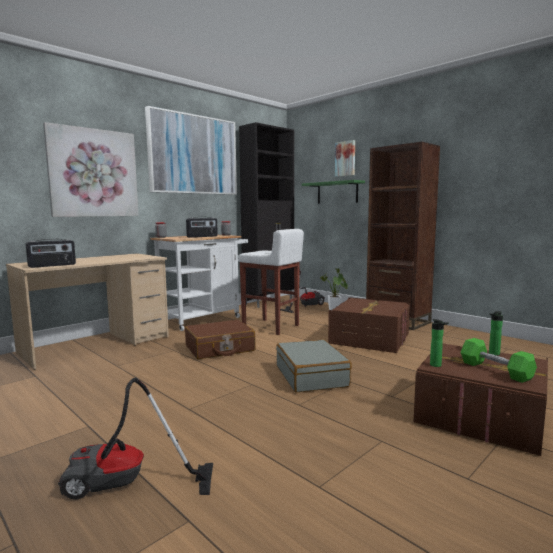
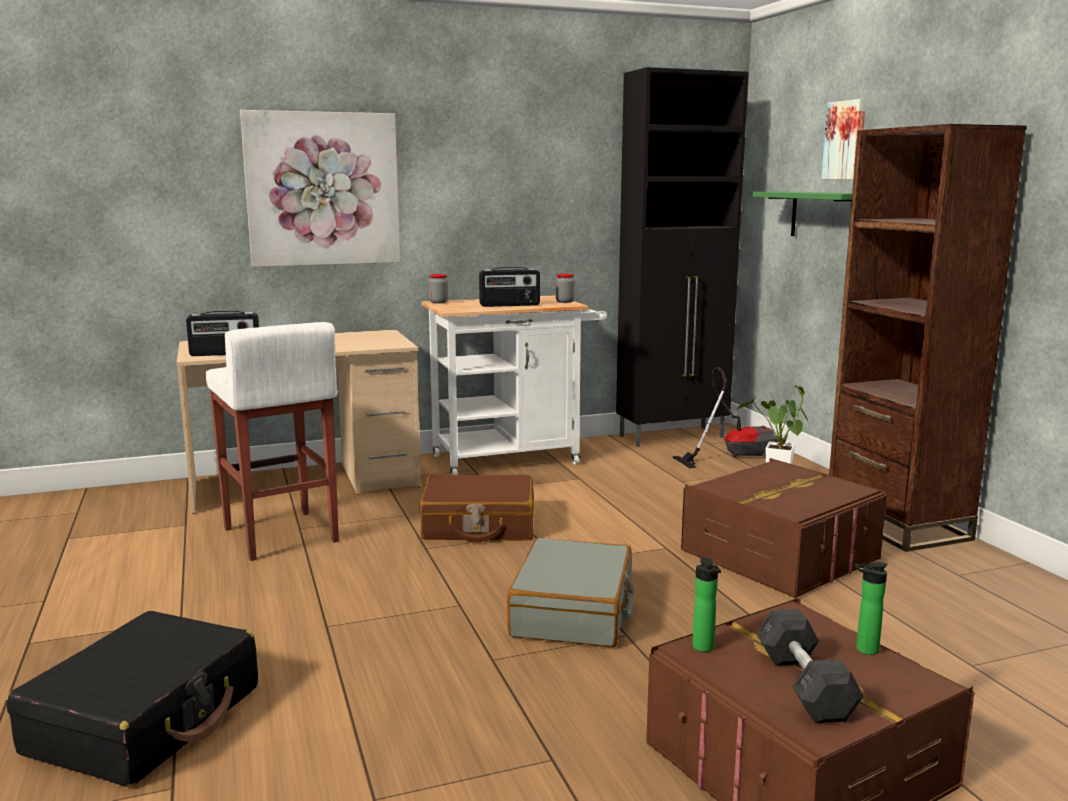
camera: 25 degrees right, 5 degrees up
vacuum cleaner [58,378,213,500] -> black suitcase [6,611,258,787]
picture [145,106,237,195] -> none
white stool [238,229,304,335] -> white stool moved to [206,322,339,561]
green dumbbell [461,338,537,383] -> grey dumbbell [756,609,864,723]

